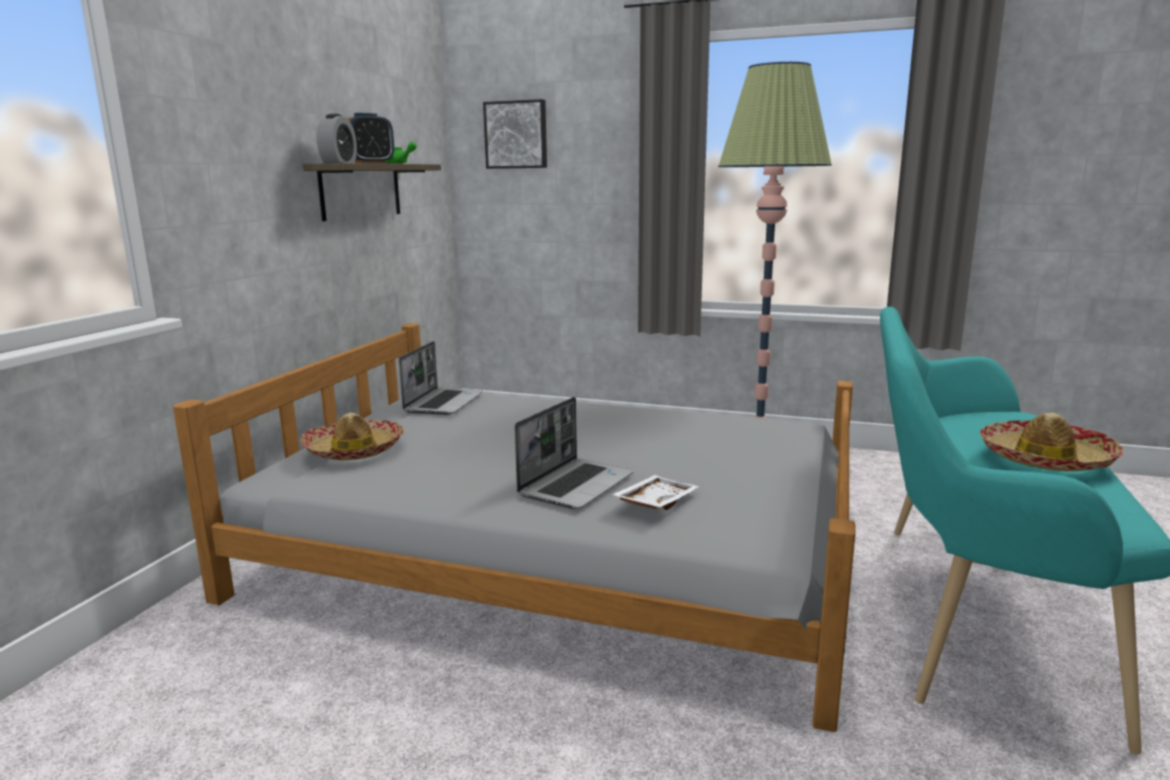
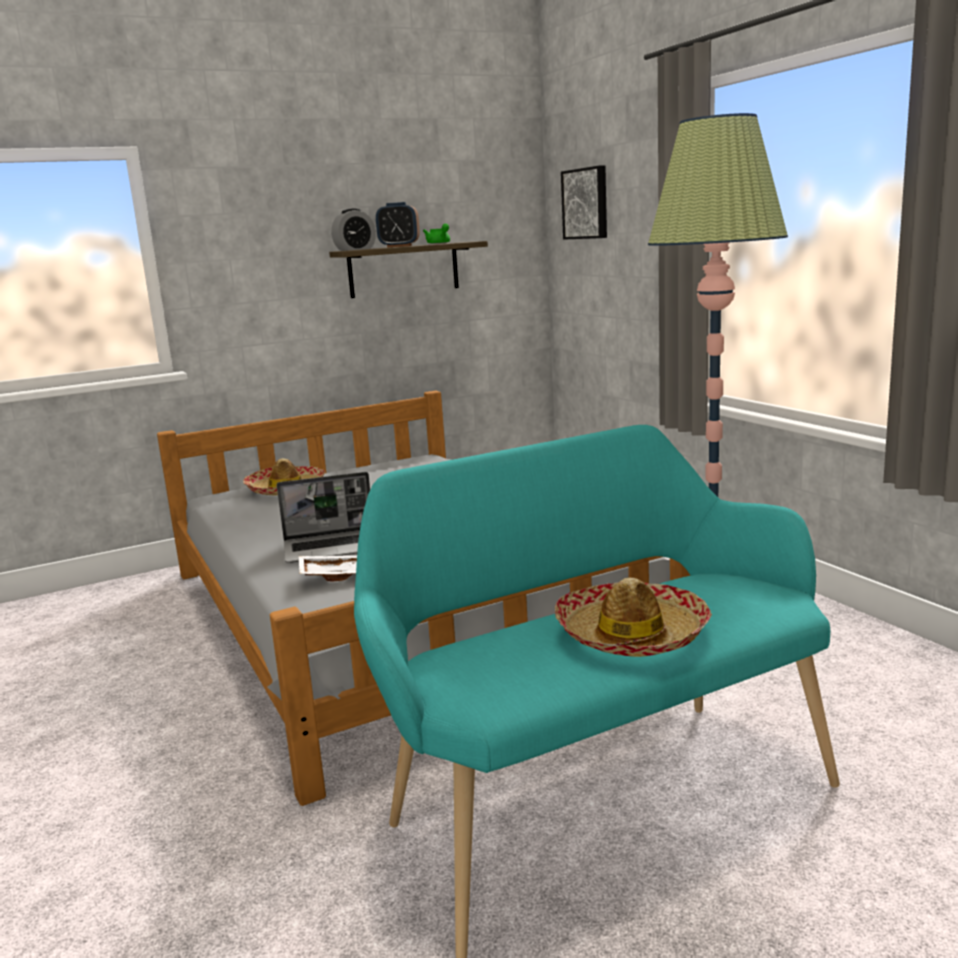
camera: 45 degrees right, 0 degrees up
laptop [399,341,483,415] -> none

